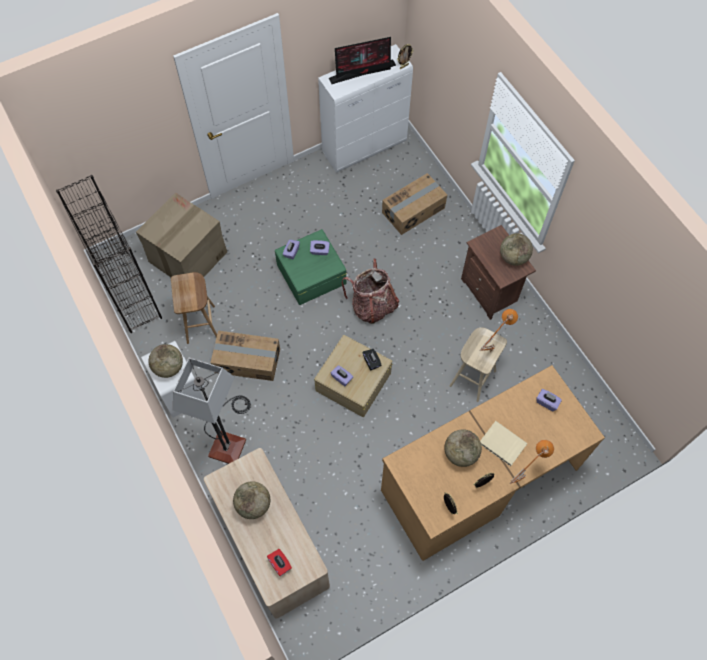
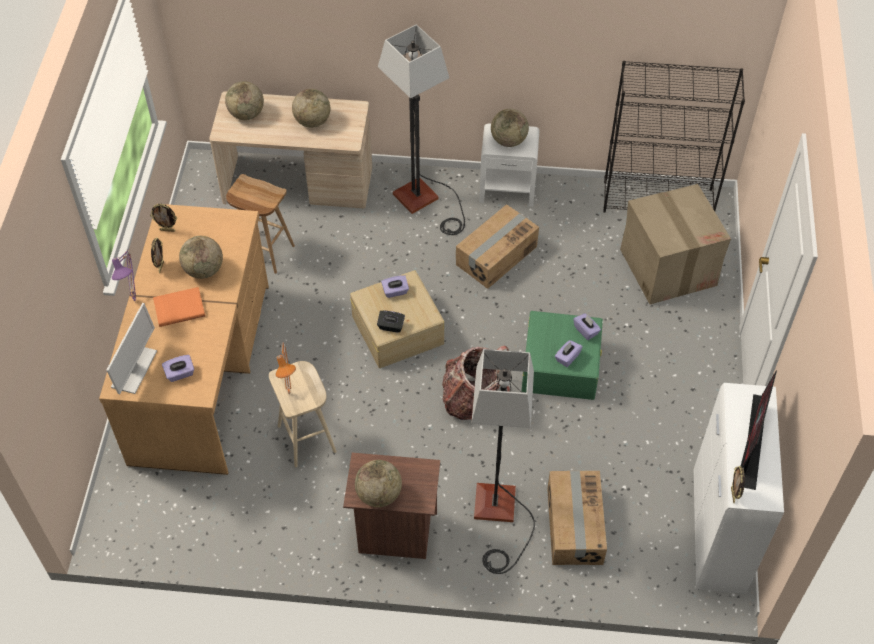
camera: 125 degrees right, 10 degrees down
brown stool [171,272,217,344] -> brown stool moved to [226,174,295,274]
red tissue box [267,549,292,576] -> globe [225,81,264,120]
beige book [480,421,528,466] -> orange book [153,287,205,327]
orange table lamp [509,440,554,484] -> purple table lamp [112,249,136,301]
none -> monitor [106,303,157,394]
none -> floor lamp [471,349,535,574]

